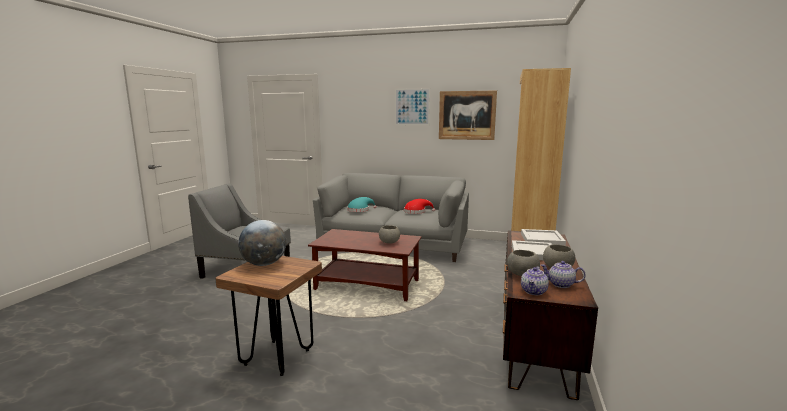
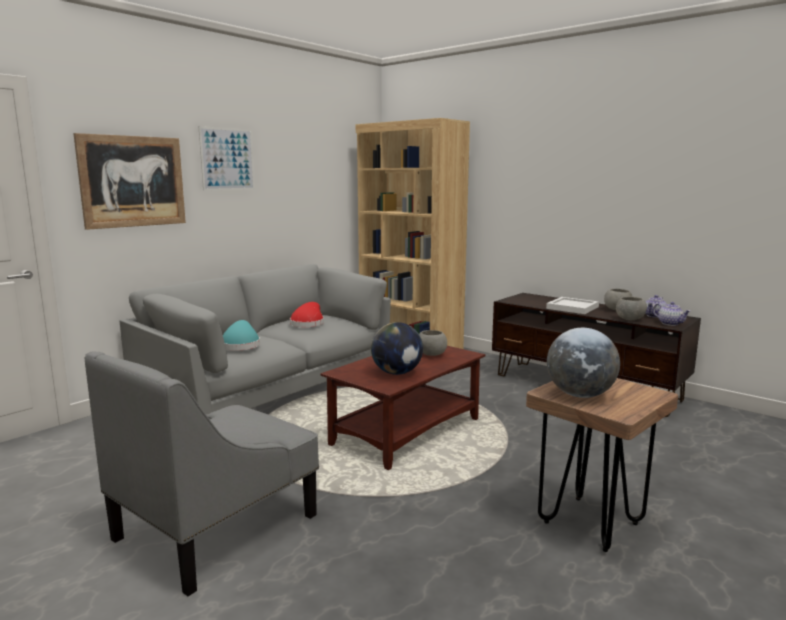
camera: 65 degrees left, 0 degrees up
picture [439,91,497,140] -> picture moved to [73,133,186,230]
white tray [521,229,566,246] -> none
none -> globe [371,322,423,375]

